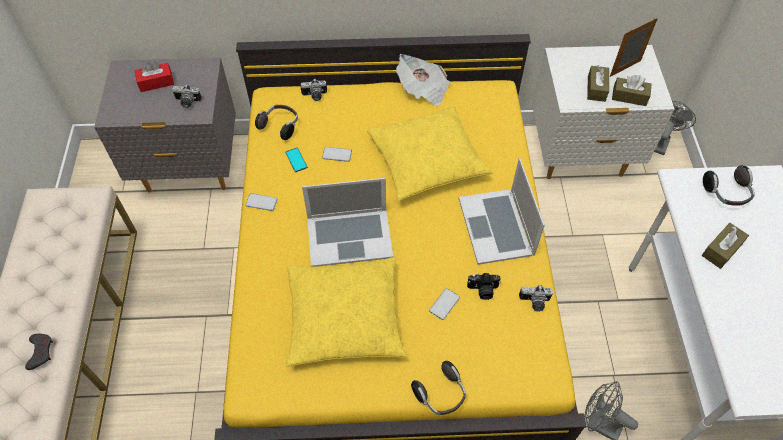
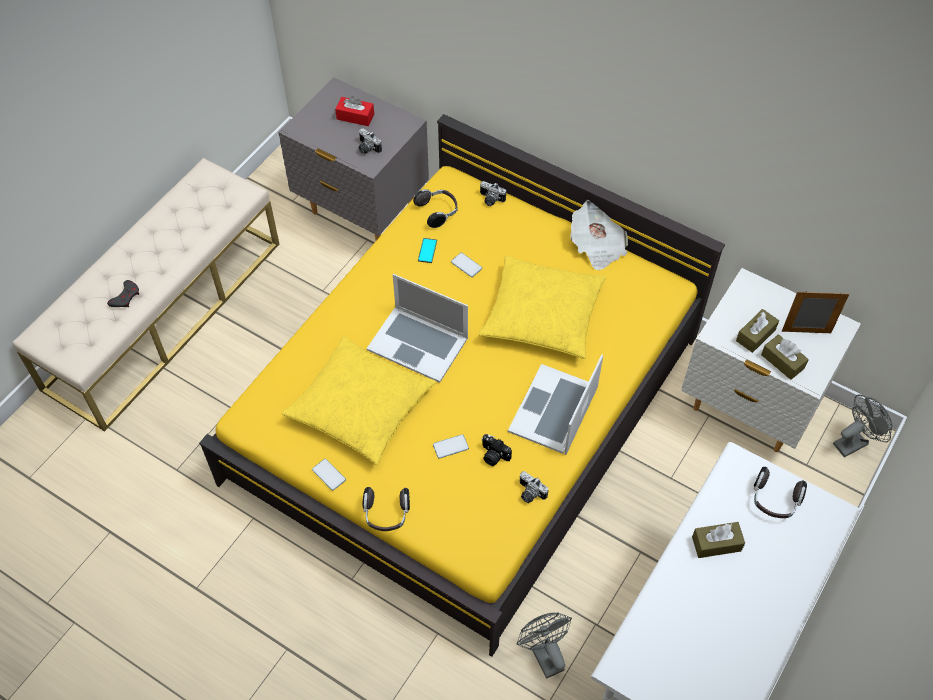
camera: 35 degrees right, 0 degrees up
phone [246,193,278,211] -> phone moved to [312,459,346,491]

